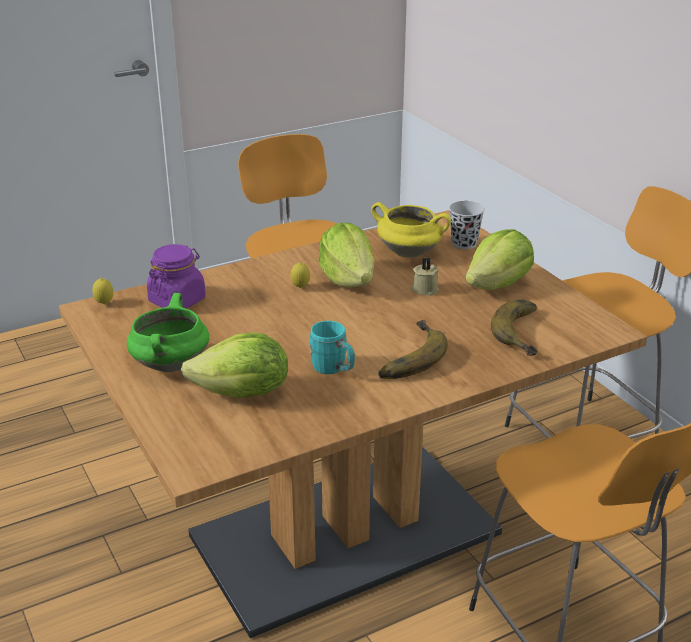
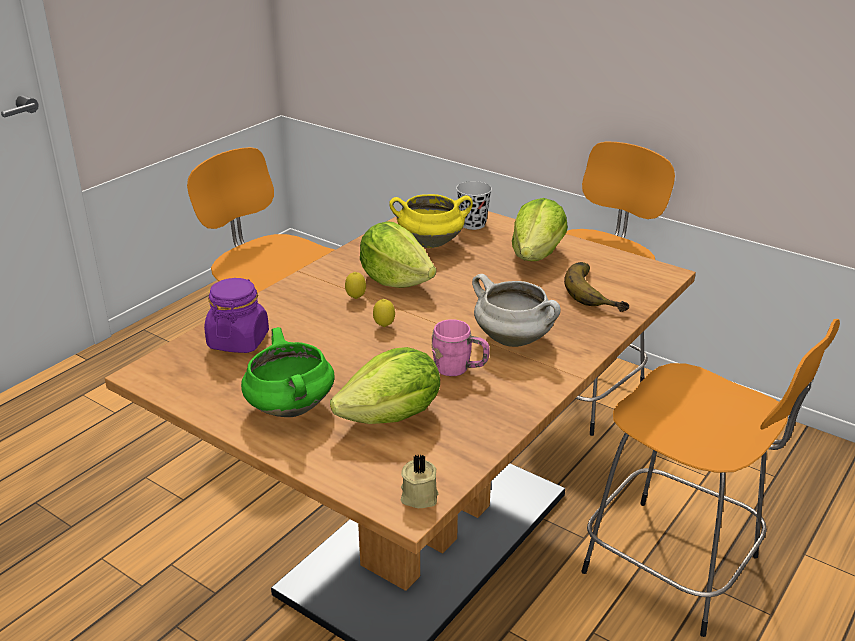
camera: 25 degrees left, 0 degrees up
lemon [92,278,113,304] -> lemon moved to [373,299,395,327]
turquoise mug [309,321,355,374] -> pink mug [432,319,490,376]
banana [378,320,448,379] -> white cooking pot [472,274,561,347]
beige candle [411,257,439,296] -> beige candle moved to [401,454,439,508]

